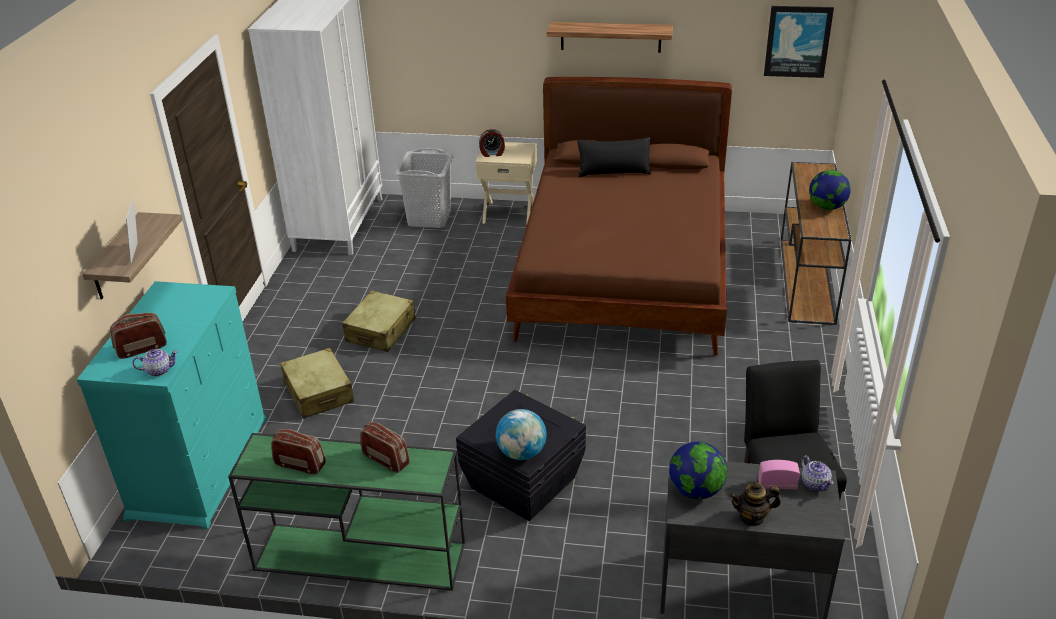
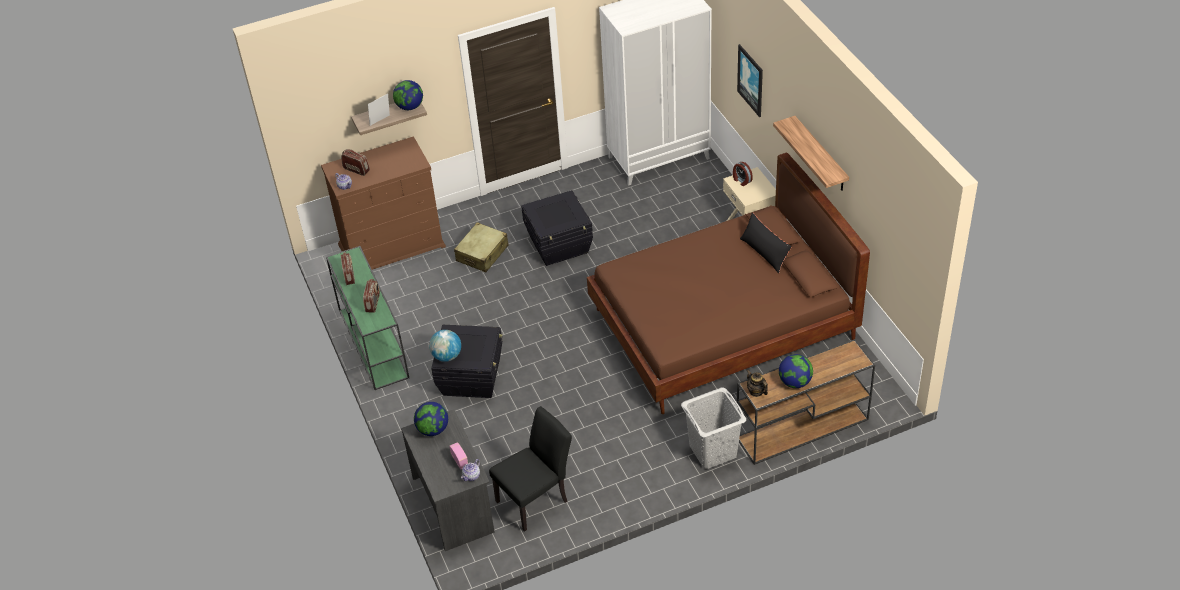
camera: 60 degrees right, 10 degrees up
turquoise dresser [76,281,267,529] -> brown dresser [321,136,446,270]
beige suitcase [342,290,416,352] -> black storage box [521,190,593,266]
grey laundry basket [394,148,454,228] -> grey laundry basket moved to [681,388,746,469]
teapot [730,482,781,527] -> teapot moved to [746,370,768,397]
picture [764,6,834,78] -> picture moved to [737,44,763,117]
none -> globe [393,80,423,110]

